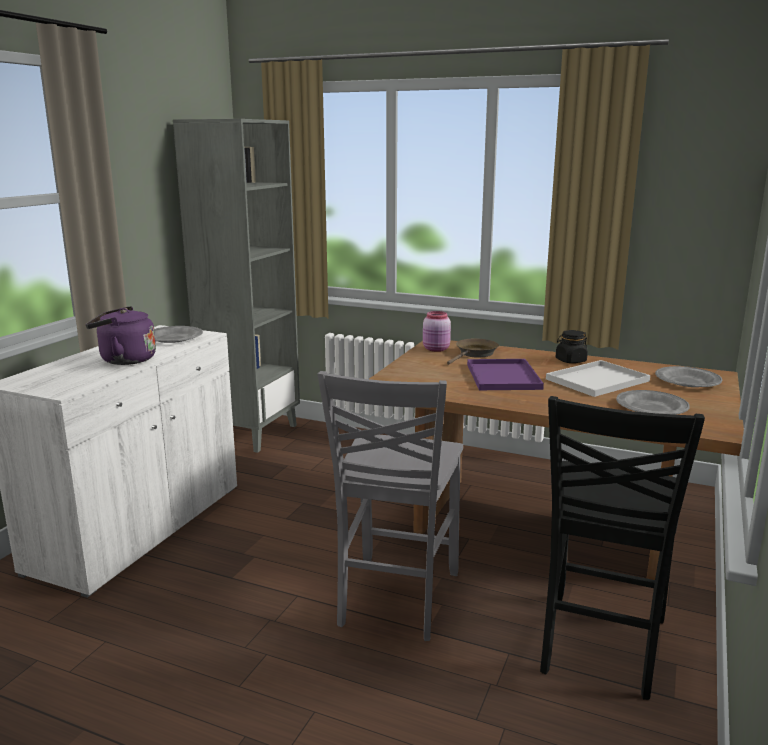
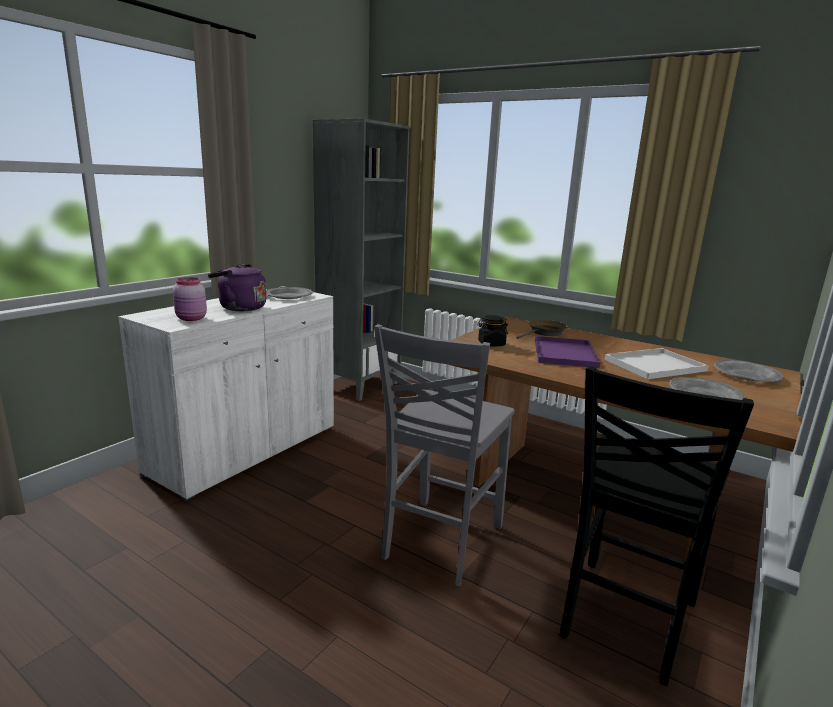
camera: 10 degrees right, 0 degrees up
pink jar [423,311,451,352] -> pink jar moved to [173,277,207,321]
black jar [556,330,588,363] -> black jar moved to [477,315,508,347]

